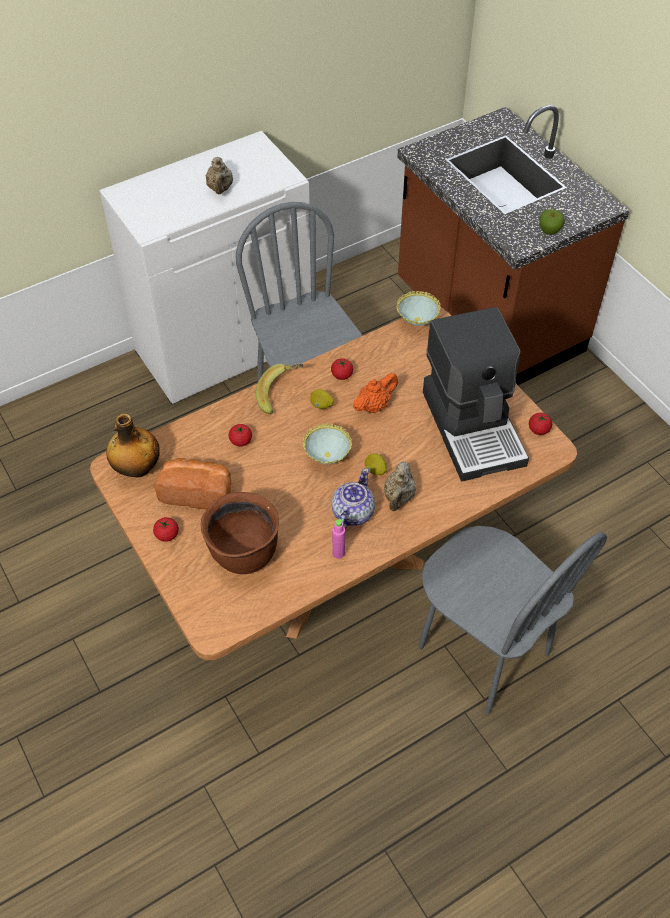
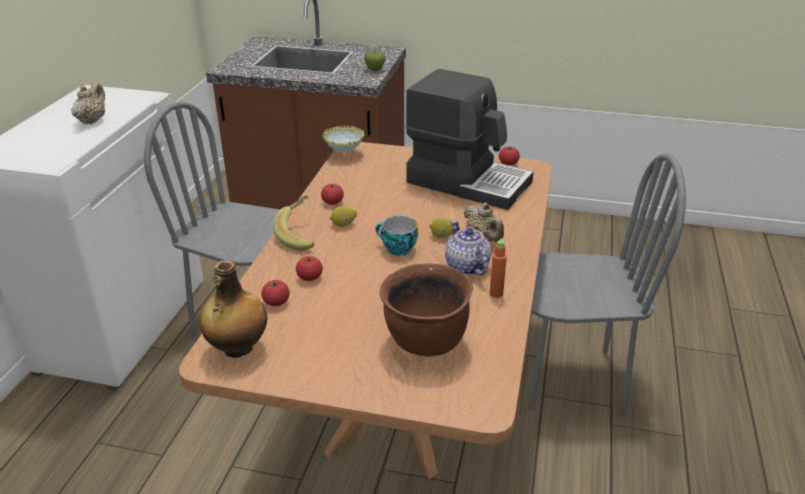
camera: 45 degrees left, 20 degrees down
tomato [153,517,179,542] -> tomato moved to [261,280,290,306]
bread [154,458,231,509] -> none
beige teapot [206,157,233,194] -> beige teapot turned 120 degrees counterclockwise [71,82,105,125]
bowl [303,423,352,464] -> cup [376,216,418,256]
pink bottle [332,519,345,559] -> orange bottle [490,239,507,298]
orange teapot [353,373,398,413] -> none

